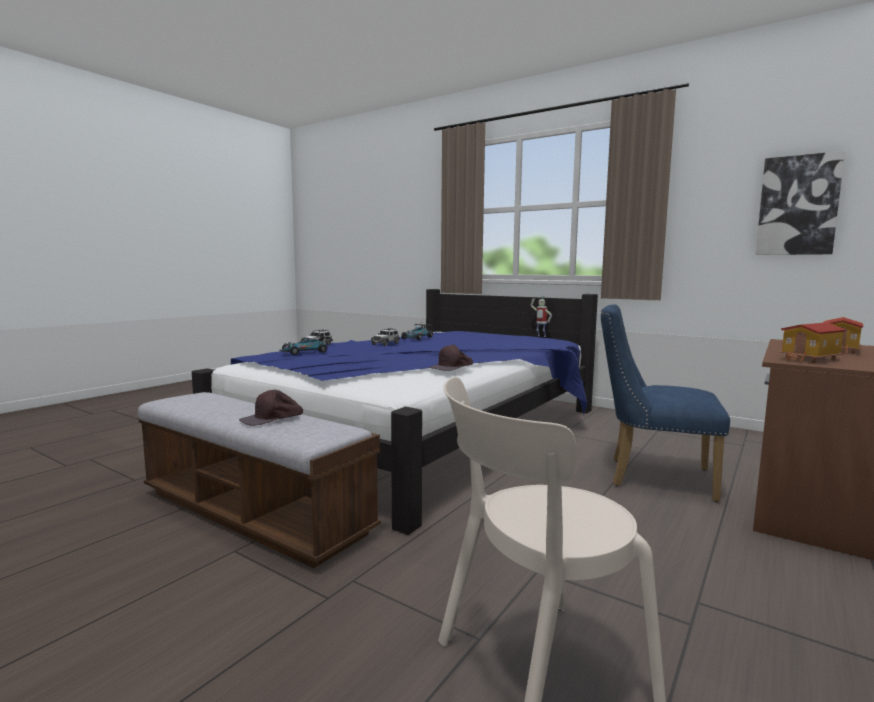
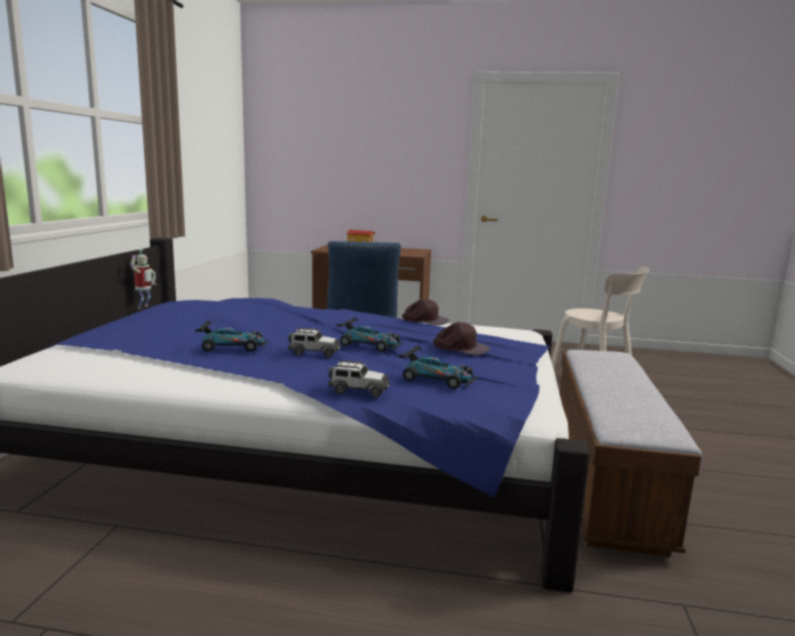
camera: 115 degrees left, 5 degrees up
brown cap [239,389,303,426] -> brown cap moved to [433,322,490,355]
picture [756,151,845,255] -> none
toy house [779,322,846,363] -> none
none -> toy car [336,316,404,352]

